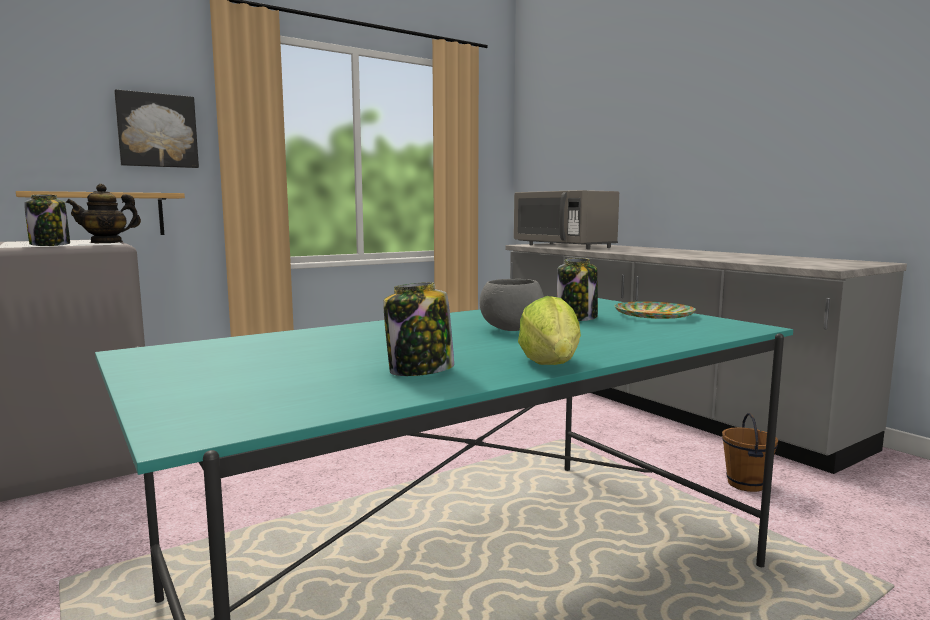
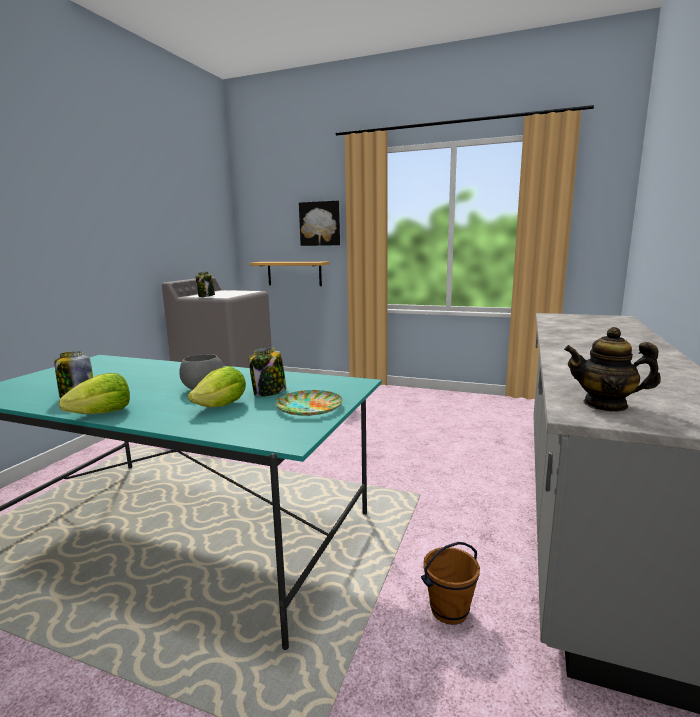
camera: 55 degrees right, 5 degrees up
teapot [66,184,141,243] -> teapot moved to [564,327,661,412]
grey microwave [514,190,619,249] -> none
none -> lettuce [188,366,246,407]

